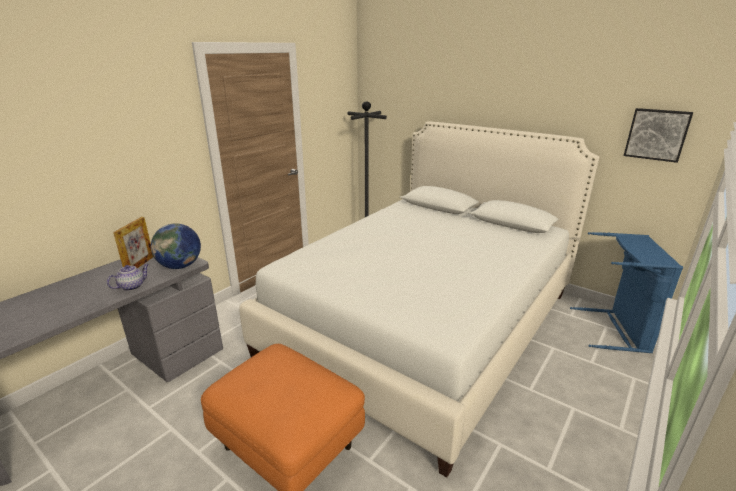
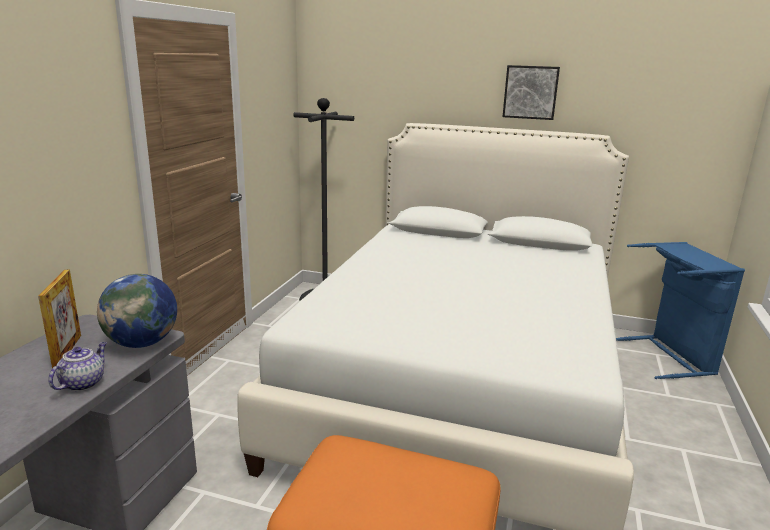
camera: 20 degrees left, 5 degrees down
picture [624,108,693,163] -> picture moved to [503,65,560,120]

